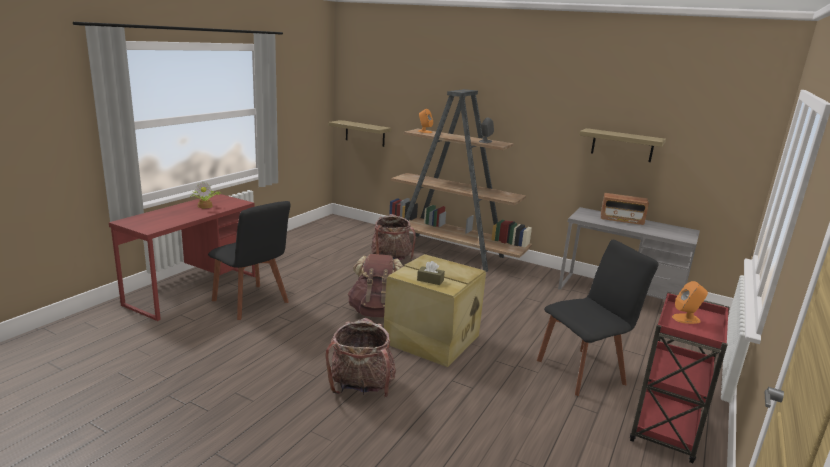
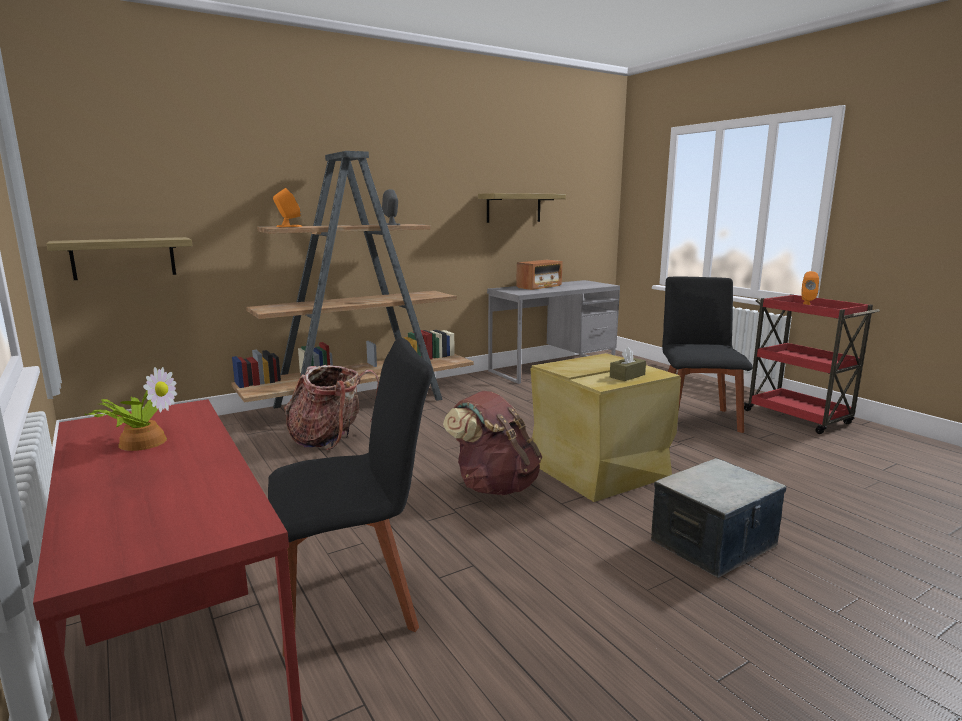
camera: 60 degrees left, 5 degrees down
backpack [325,318,396,398] -> storage box [651,458,787,578]

